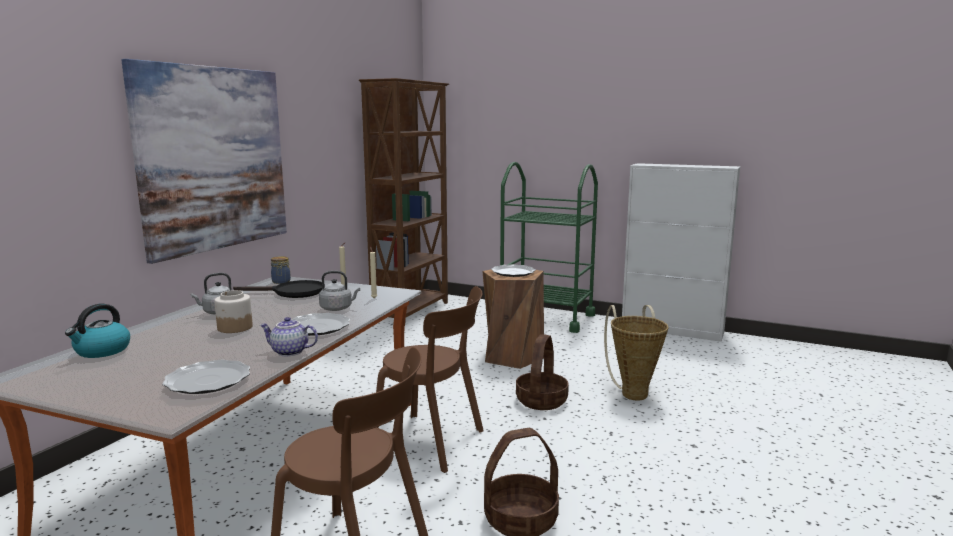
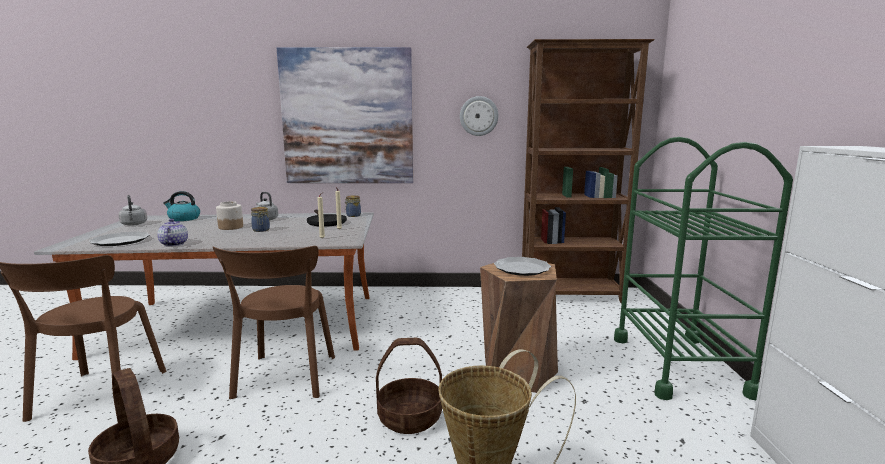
camera: 65 degrees right, 0 degrees up
plate [291,313,350,336] -> none
grey kettle [319,271,360,311] -> grey kettle moved to [118,195,147,226]
none -> jar [251,207,270,232]
none -> wall clock [460,96,498,136]

